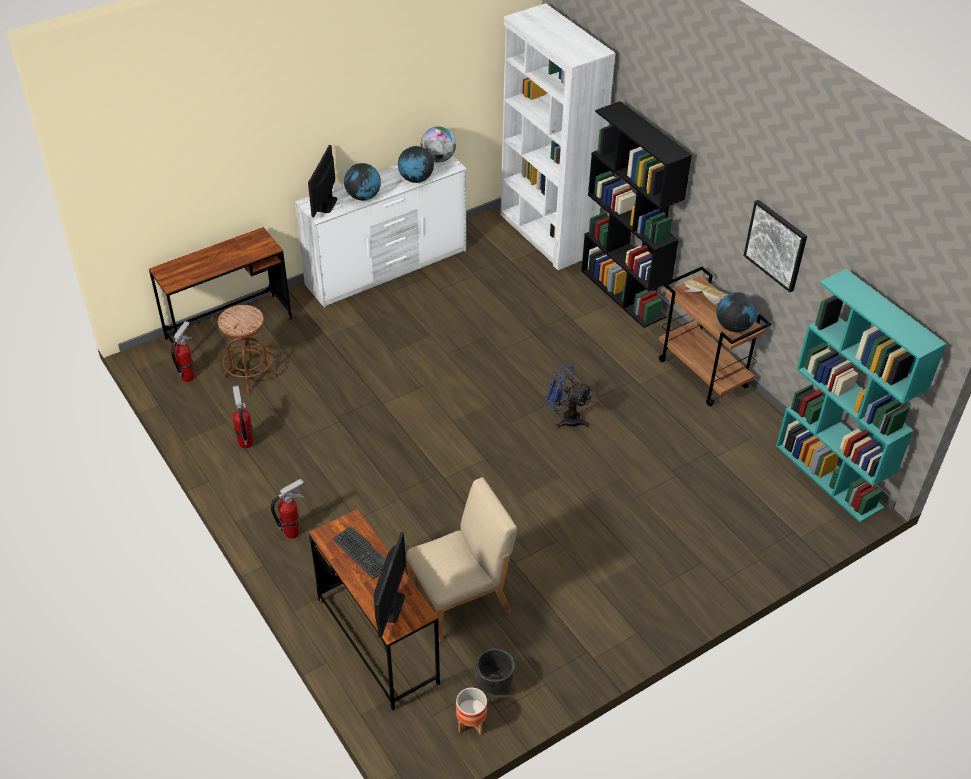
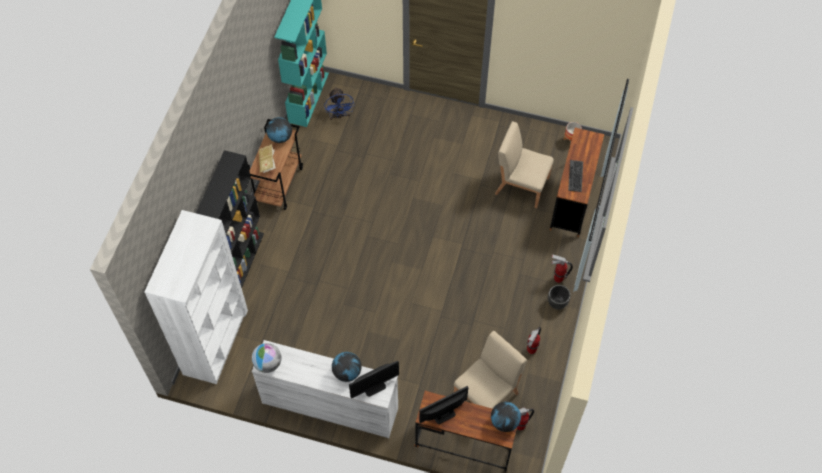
camera: 130 degrees left, 15 degrees up
brown stool [218,305,278,395] -> beige chair [454,331,527,409]
monitor [374,532,406,638] -> monitor moved to [419,386,468,424]
globe [398,146,434,183] -> globe moved to [491,402,521,432]
black planter [476,648,515,694] -> black planter moved to [548,285,571,309]
blue fan [544,364,592,428] -> blue fan moved to [324,87,355,120]
picture [743,200,807,292] -> none

